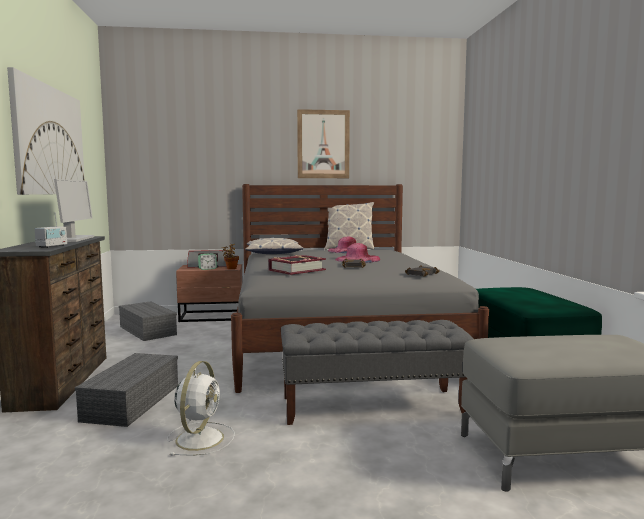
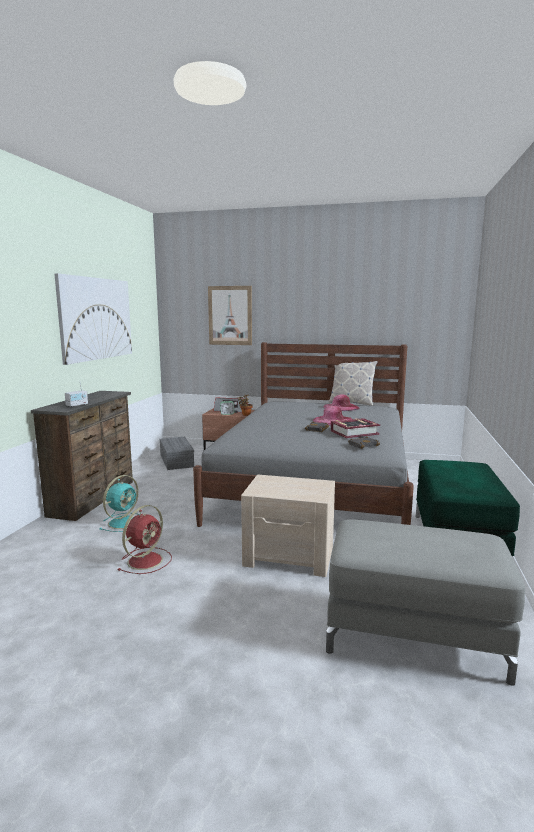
camera: 20 degrees right, 5 degrees up
monitor [54,179,94,242] -> none
grey storage box [75,353,178,427] -> turquoise fan [100,475,140,532]
white fan [167,361,235,456] -> red fan [118,505,172,574]
pillow [245,237,303,254] -> none
book [269,255,326,275] -> book moved to [331,418,380,438]
grey bench [281,320,473,425] -> beige nightstand [241,474,335,577]
picture [297,109,350,178] -> picture moved to [208,286,252,345]

